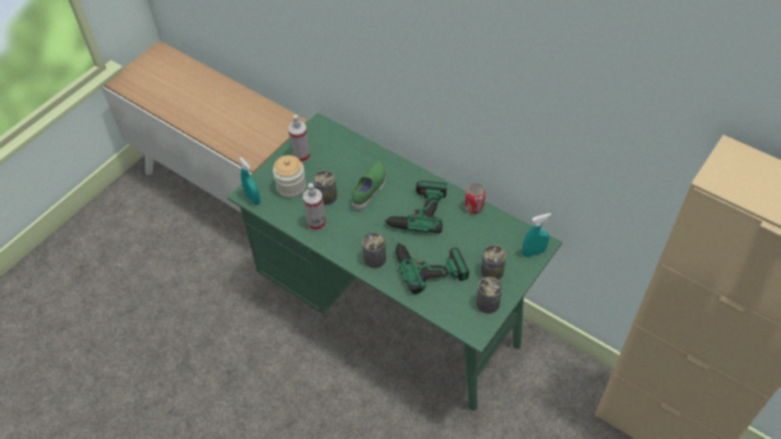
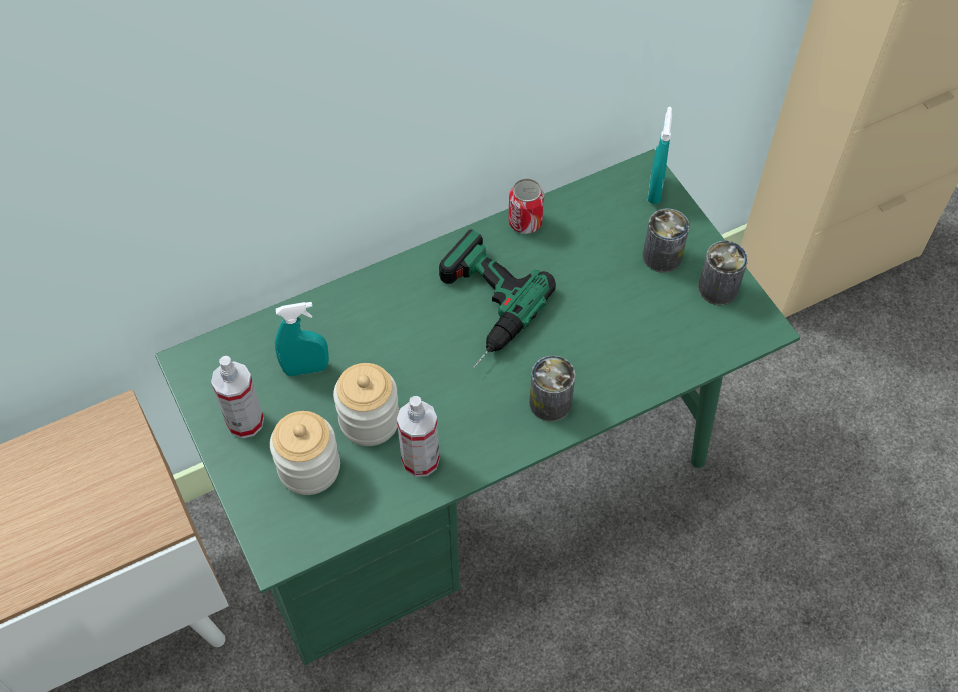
camera: 65 degrees left, 5 degrees up
turquoise spray bottle [239,157,260,205] -> turquoise spray bottle moved to [275,302,329,376]
can [313,170,337,205] -> jar [333,363,400,446]
green shoe [352,162,386,210] -> none
power drill [394,234,469,294] -> none

